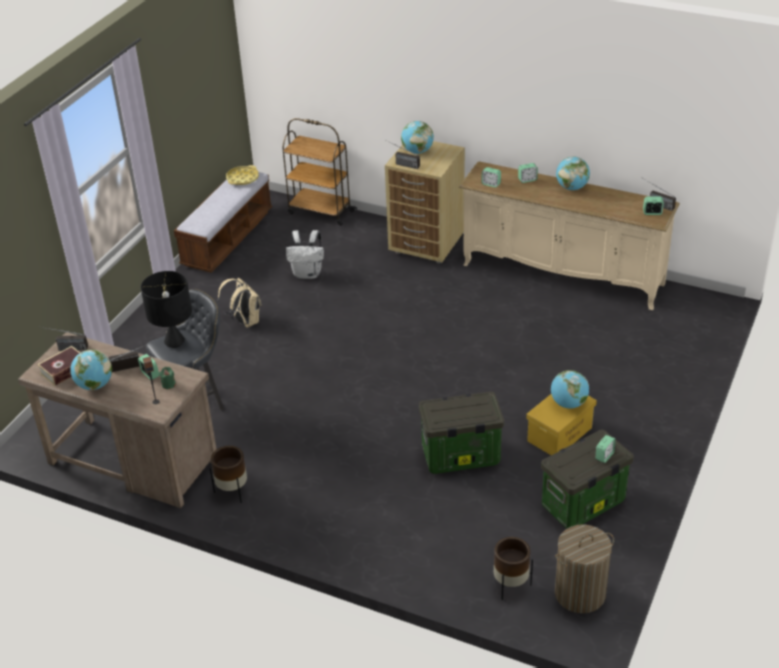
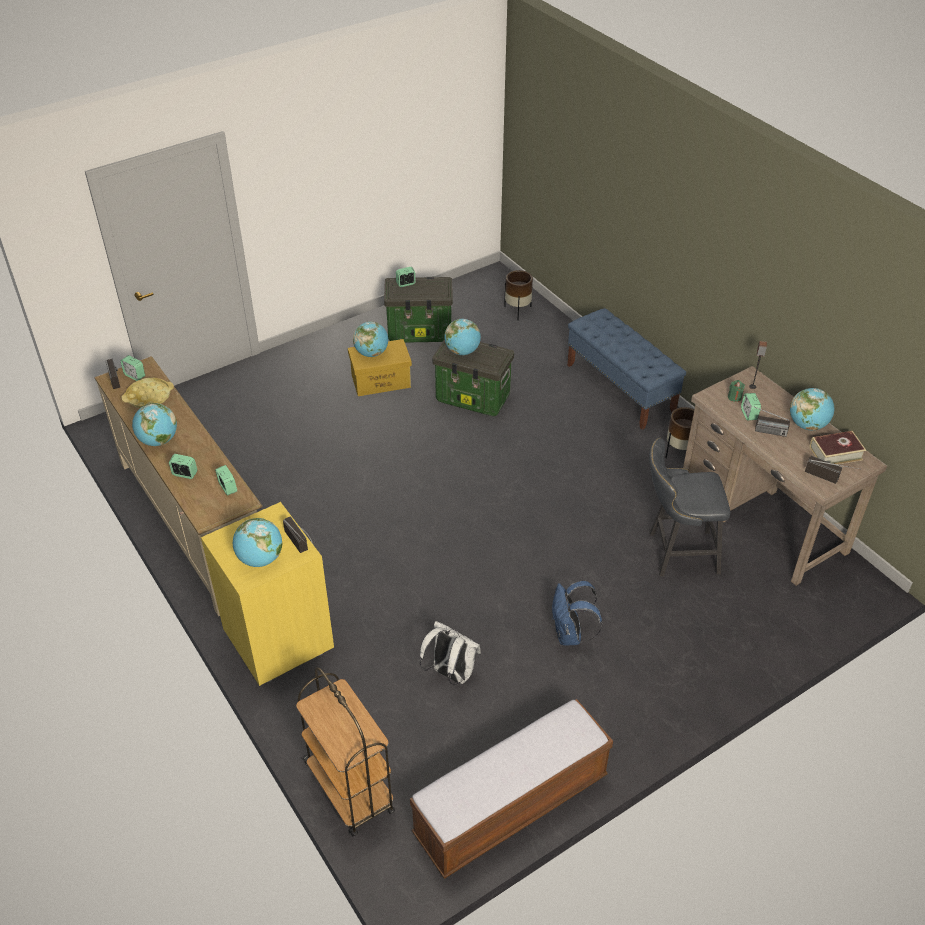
camera: 150 degrees left, 5 degrees up
black table lamp [141,271,192,348] -> none
beige backpack [218,278,262,328] -> blue backpack [552,581,603,645]
yellow tray [226,165,259,185] -> yellow tray moved to [121,378,174,408]
brown dresser [385,141,465,263] -> yellow dresser [201,502,334,686]
laundry basket [555,524,614,613] -> none
none -> globe [444,319,481,355]
none -> blue bench [567,308,686,430]

